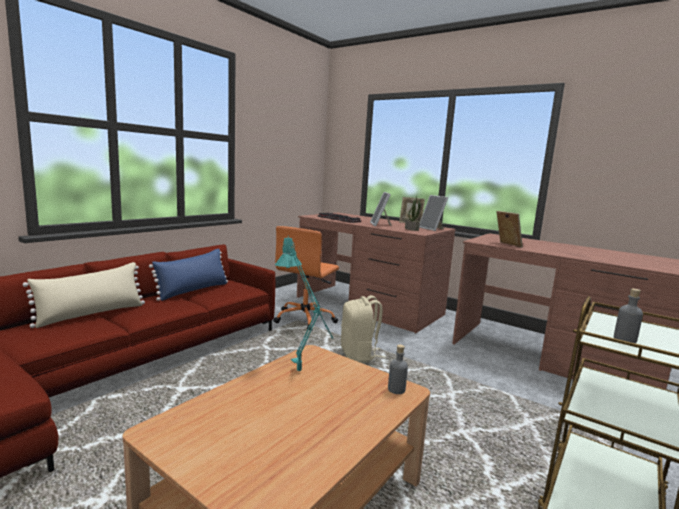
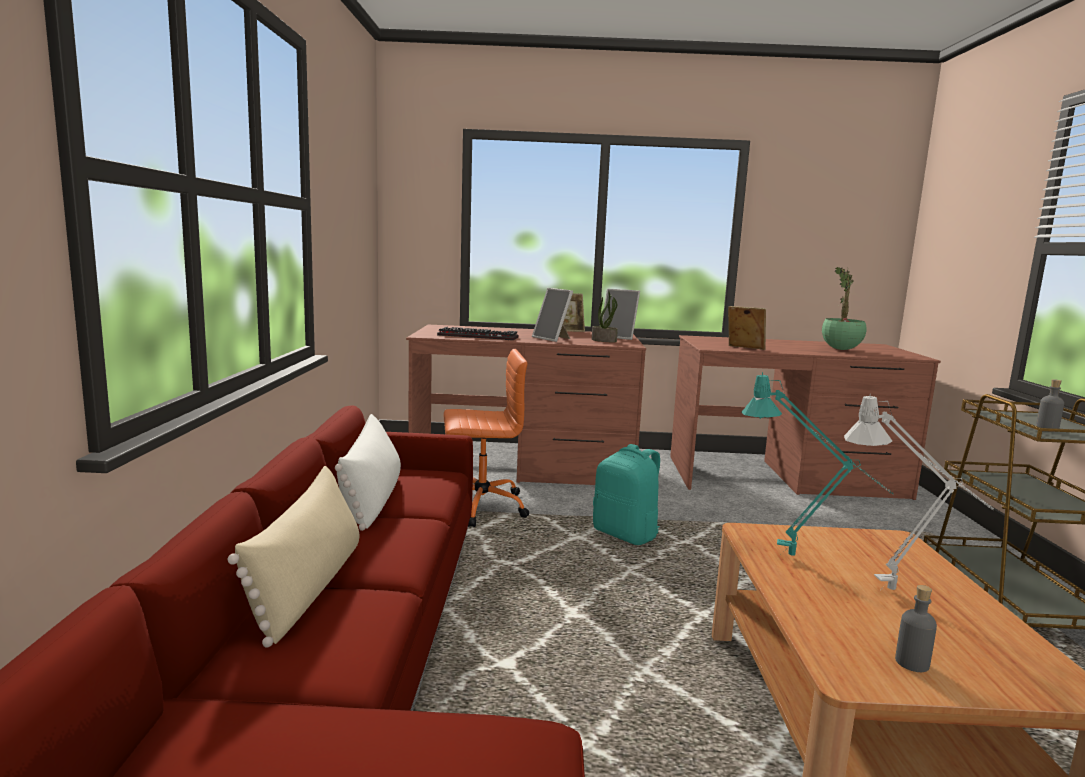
camera: 35 degrees left, 0 degrees up
blue pillow [149,249,228,301] -> white pillow [335,414,401,531]
orange office chair [273,226,339,331] -> orange office chair turned 90 degrees counterclockwise [444,349,529,527]
beige backpack [341,295,385,363] -> turquoise backpack [593,444,660,545]
grey bottle [388,344,408,394] -> grey bottle moved to [895,585,937,672]
none -> potted plant [822,267,867,350]
none -> grey table lamp [844,396,994,590]

